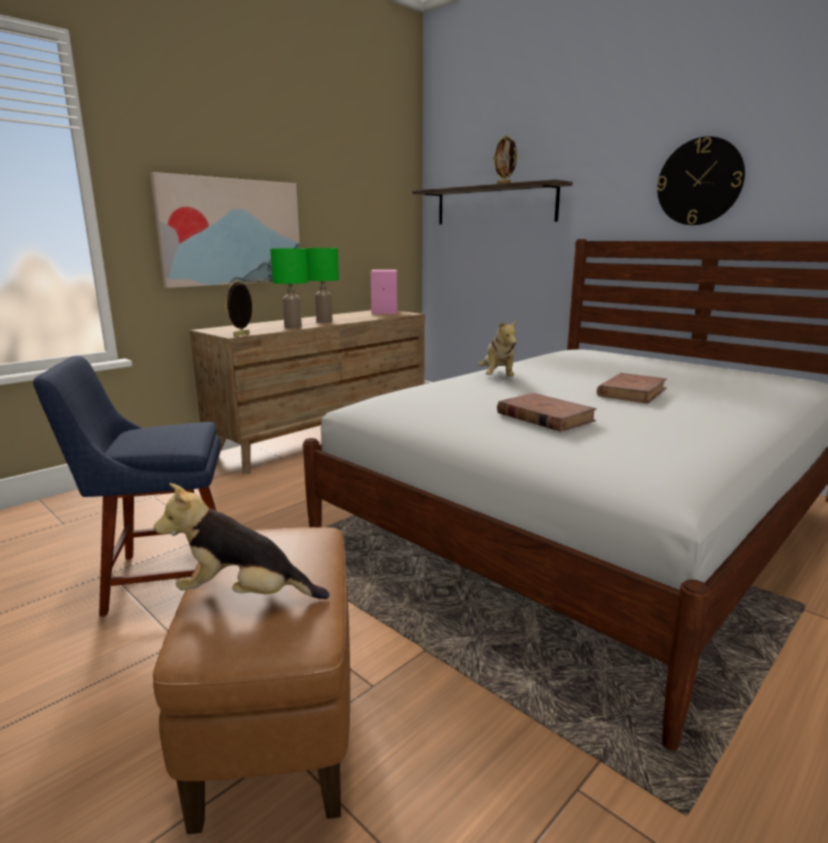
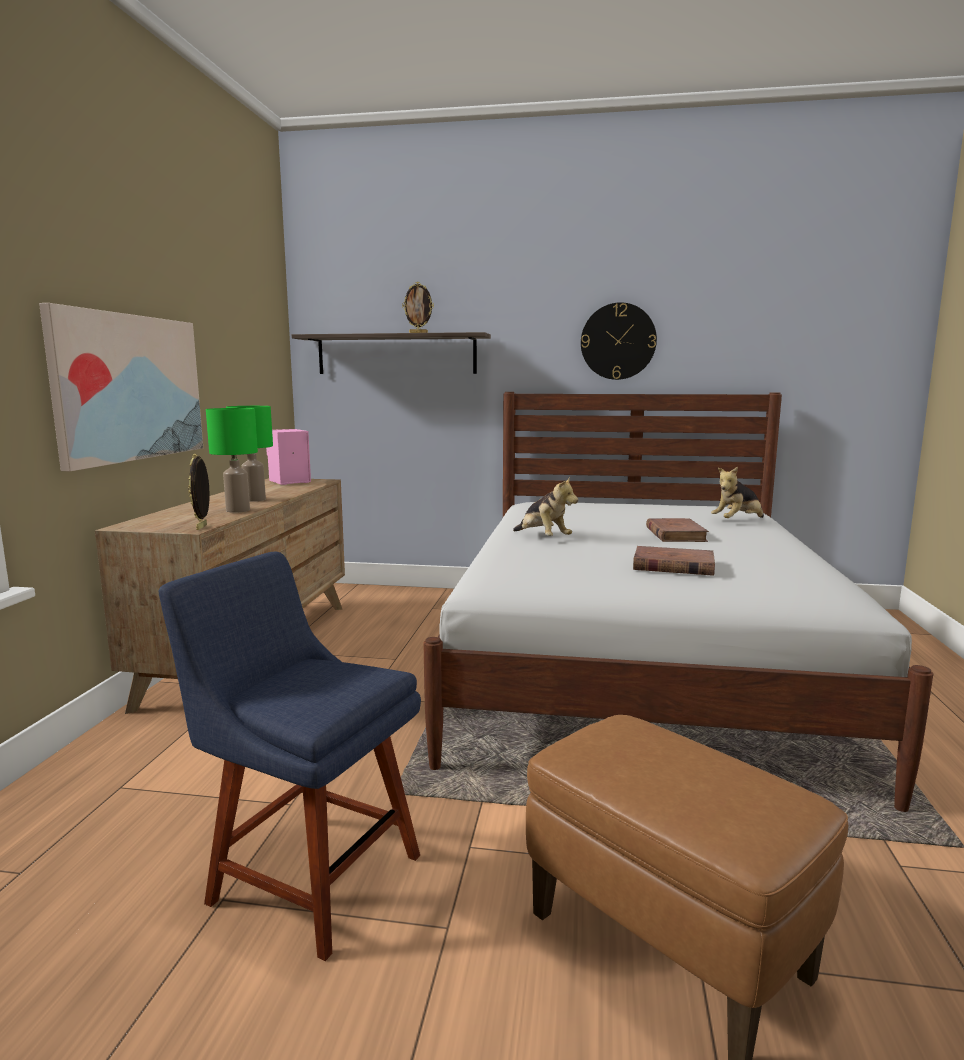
camera: 35 degrees left, 5 degrees down
blue chair [33,356,220,617] -> blue chair turned 75 degrees clockwise [159,552,421,961]
plush toy [154,483,330,599] -> plush toy moved to [711,467,764,518]

